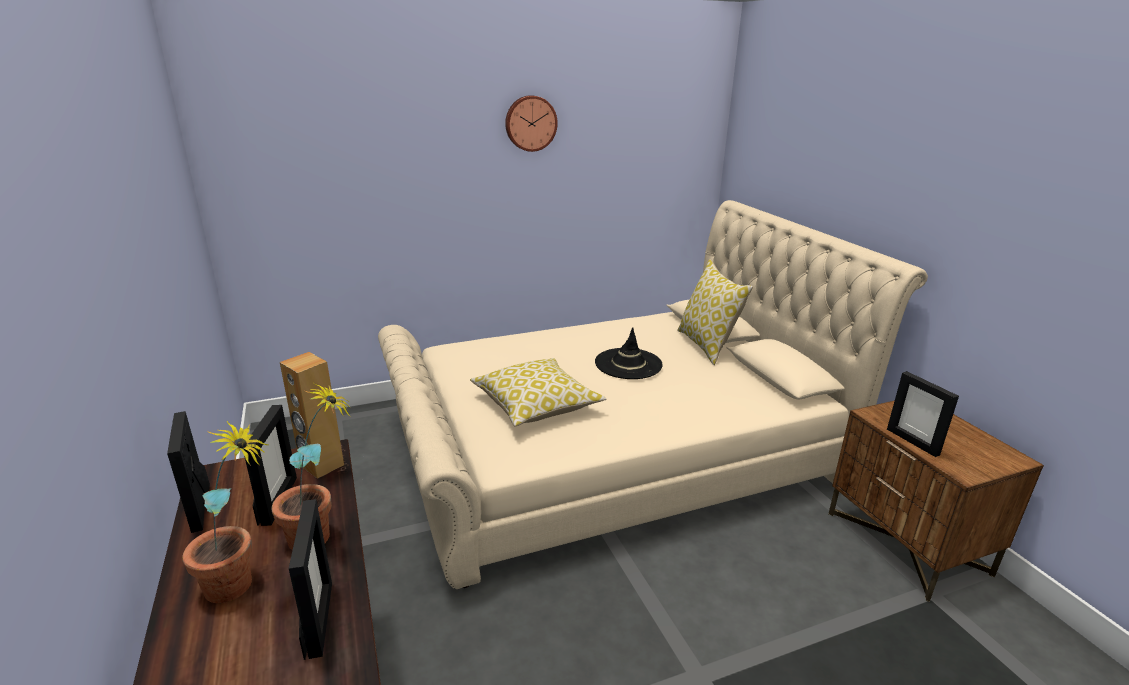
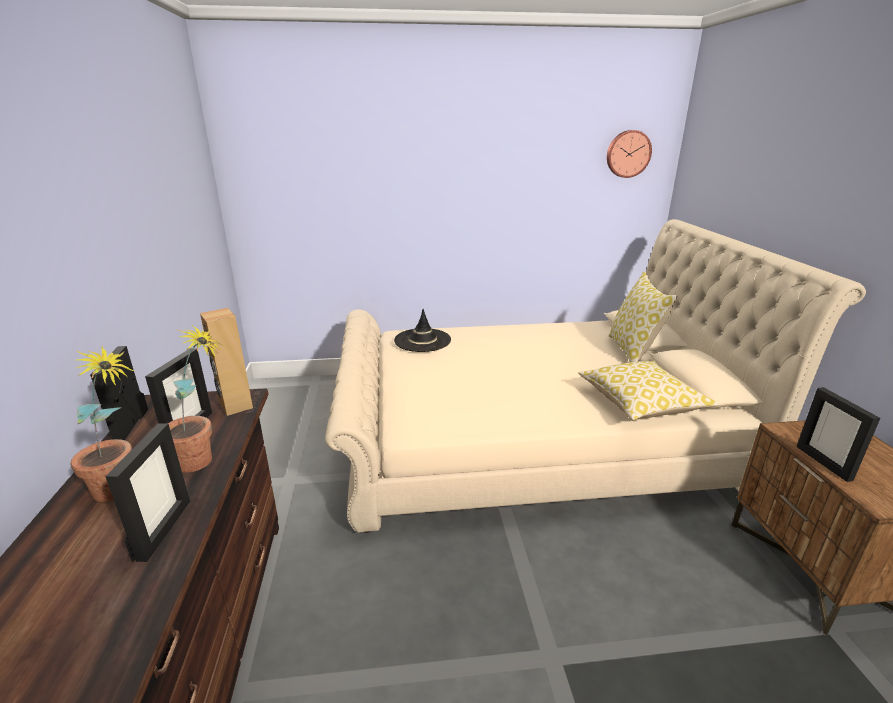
camera: 15 degrees right, 0 degrees up
pillow [470,358,606,427] -> pillow moved to [578,361,720,420]
wall clock [505,95,558,152] -> wall clock moved to [607,130,652,178]
black hat [595,327,663,379] -> black hat moved to [394,309,451,352]

